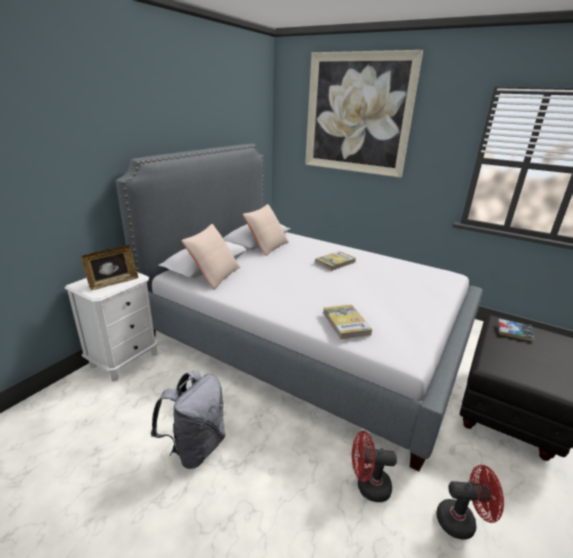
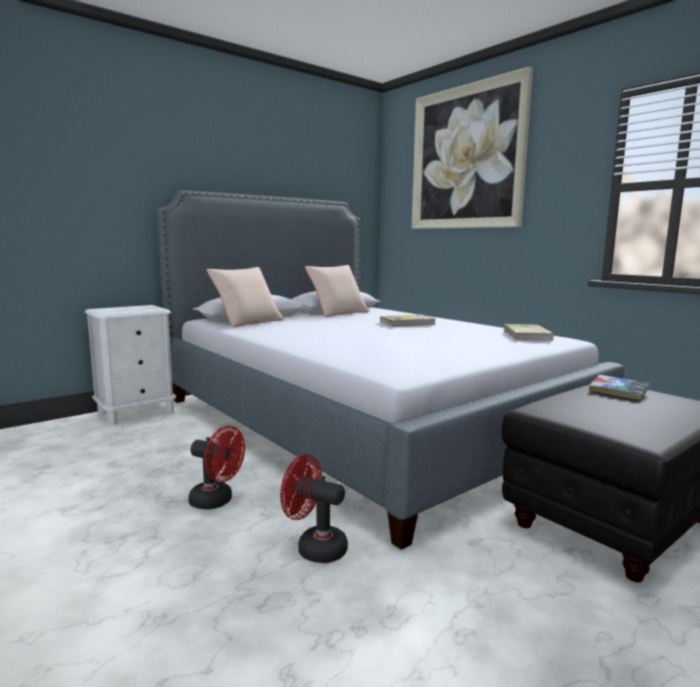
camera: 20 degrees right, 15 degrees down
picture frame [82,245,139,290] -> none
grey backpack [151,370,226,469] -> none
book [323,305,372,339] -> book moved to [504,324,554,341]
red fan [436,465,504,539] -> red fan moved to [188,426,245,510]

